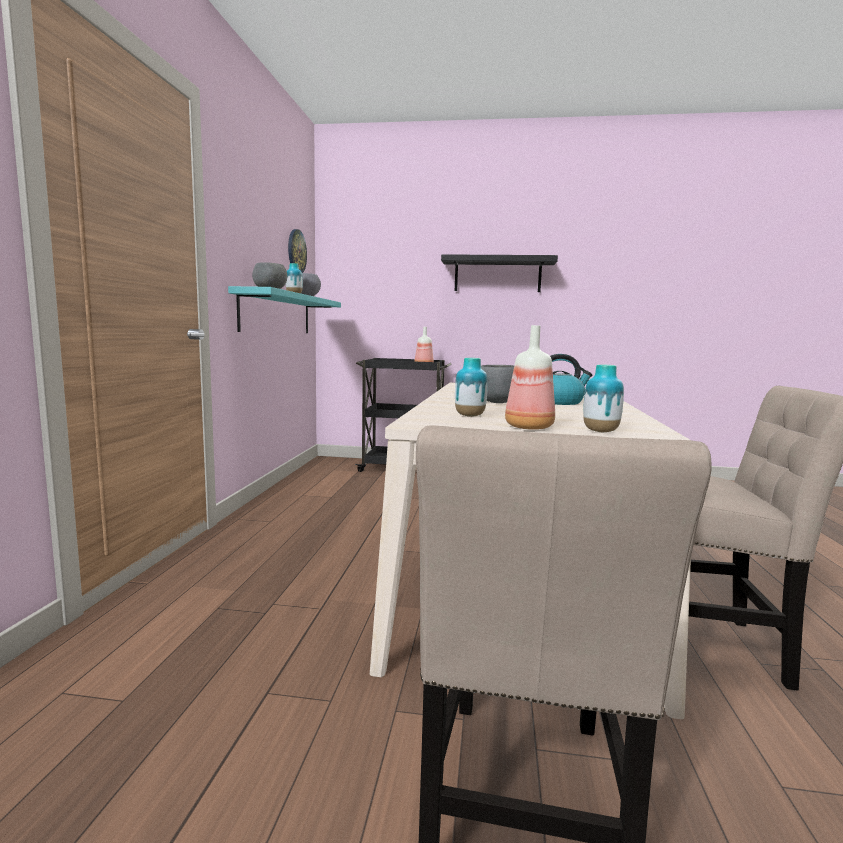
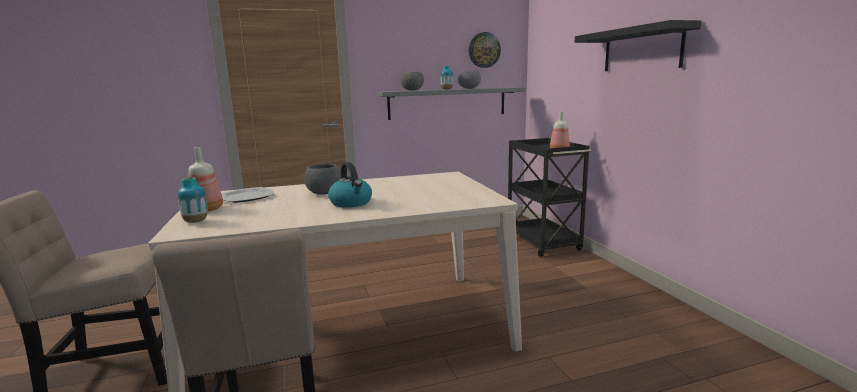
camera: 65 degrees right, 5 degrees up
turquoise shelf [228,286,341,333] -> grey shelf [376,87,526,120]
vase [455,358,488,417] -> plate [221,187,274,203]

